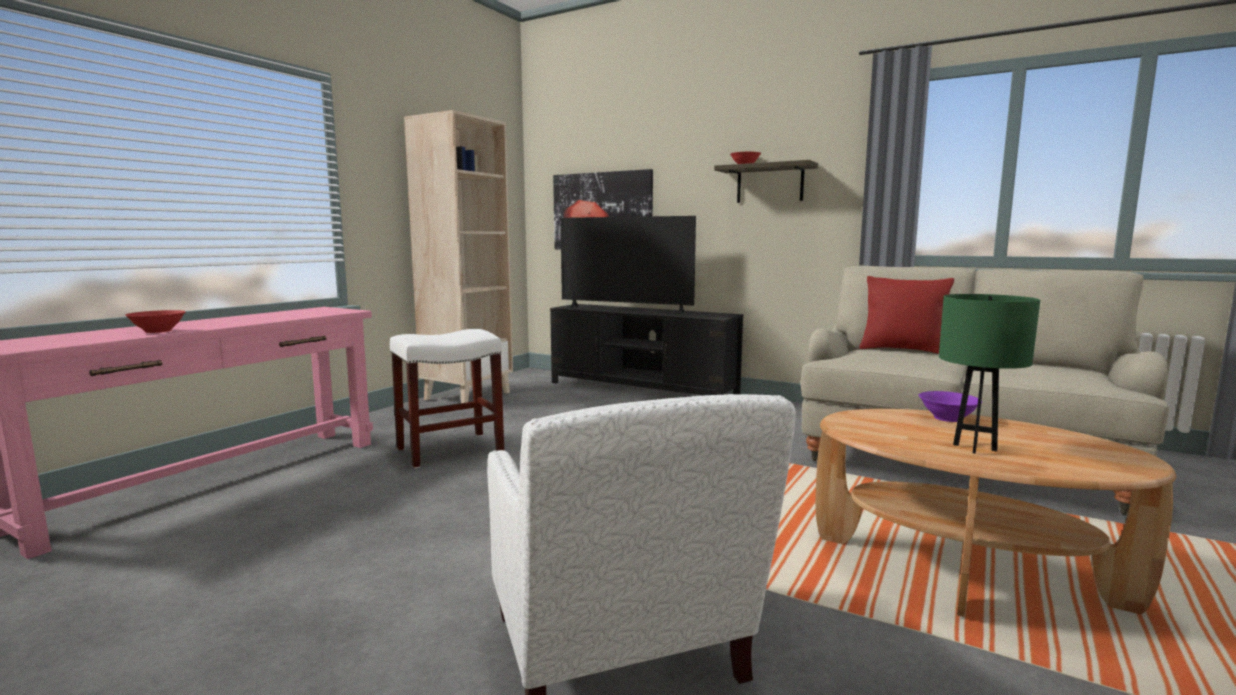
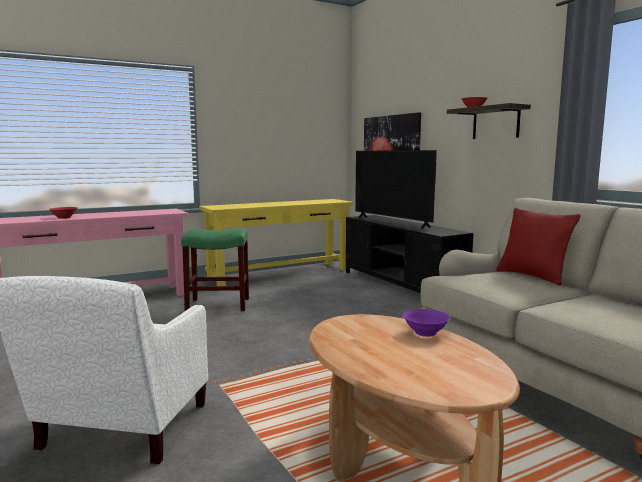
camera: 30 degrees right, 0 degrees up
white stool [390,329,504,469] -> green stool [181,228,249,312]
beige bookcase [404,110,513,403] -> yellow console table [199,199,353,286]
green table lamp [939,294,1040,454] -> none

